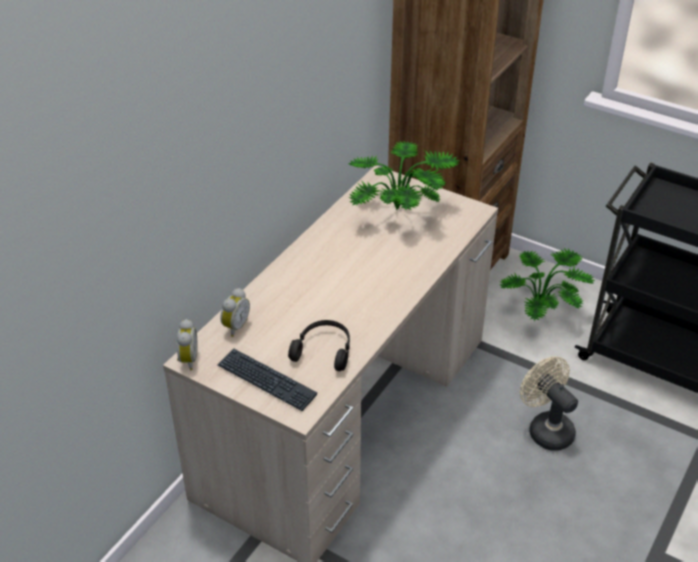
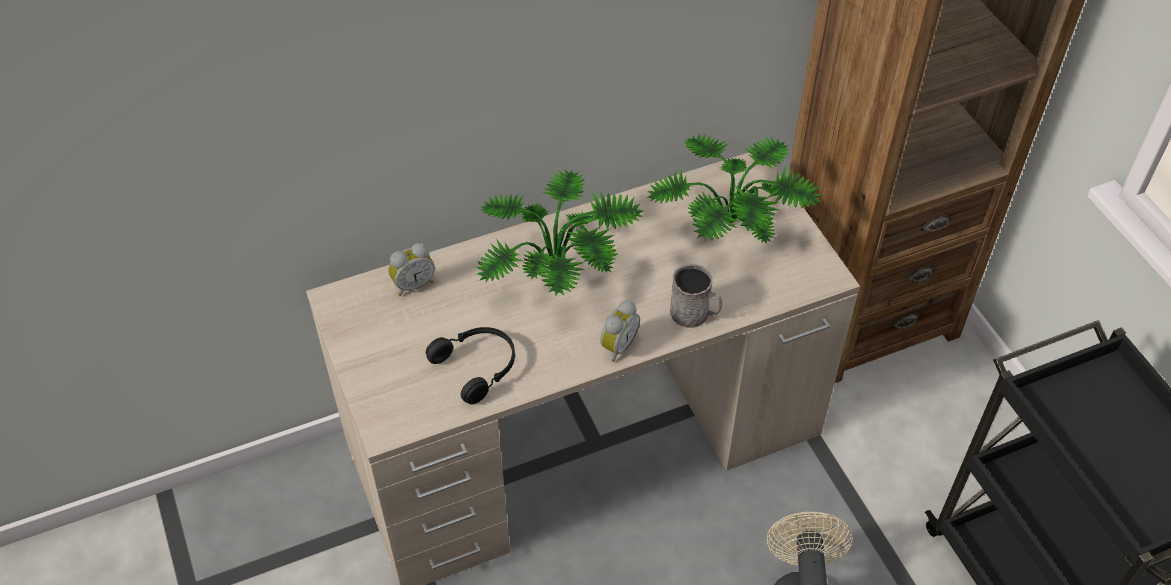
camera: 35 degrees right, 10 degrees up
alarm clock [177,319,198,370] -> alarm clock moved to [600,301,640,362]
keyboard [217,348,317,411] -> none
potted plant [500,248,595,321] -> potted plant moved to [476,170,643,295]
none -> grey mug [670,264,722,328]

